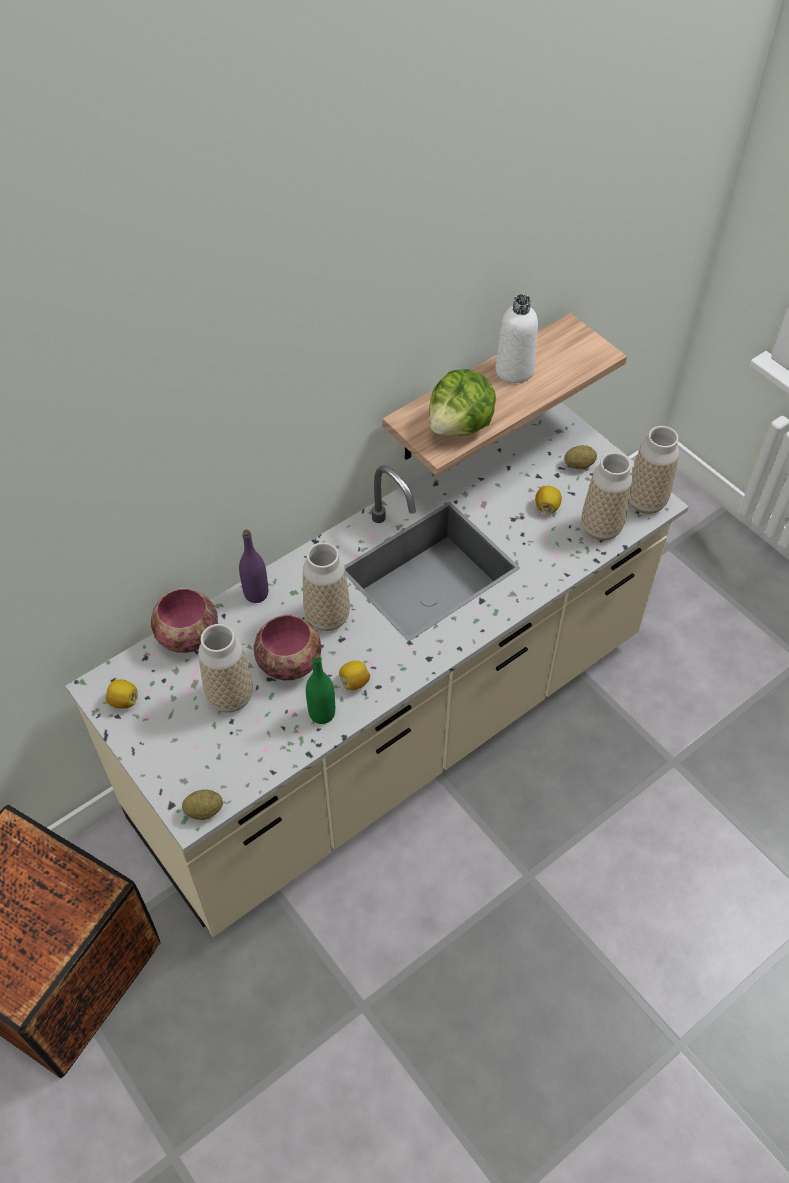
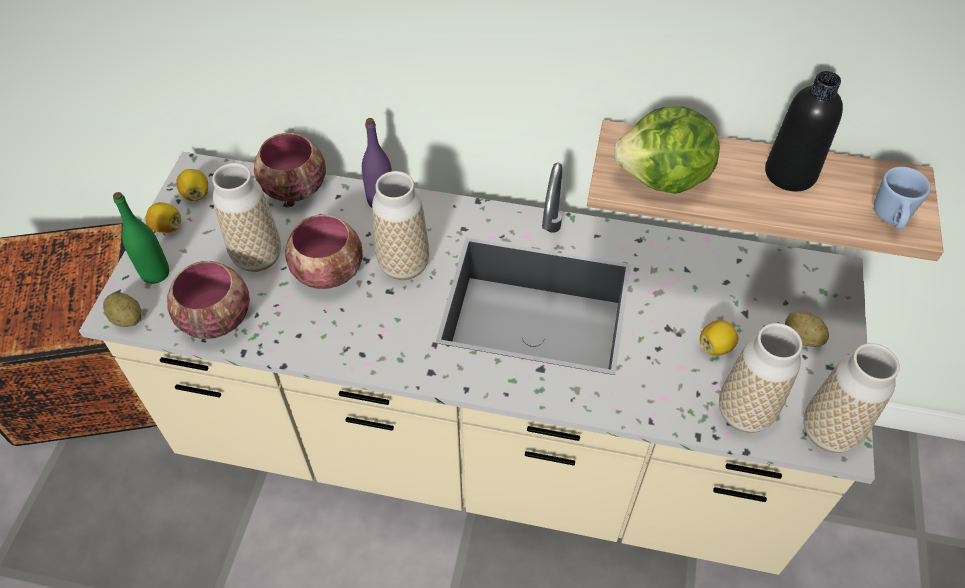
camera: 50 degrees right, 0 degrees up
green bottle [306,653,335,724] -> green bottle moved to [113,192,169,284]
lemon [339,661,370,690] -> lemon moved to [145,202,181,233]
white bottle [496,294,538,383] -> black bottle [765,71,843,191]
none -> bowl [167,261,250,339]
none -> blue mug [874,167,931,229]

